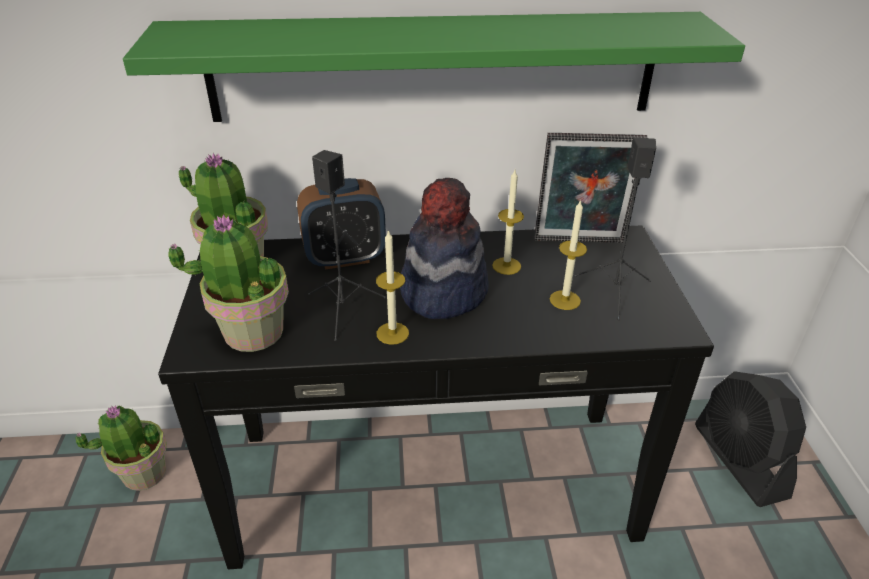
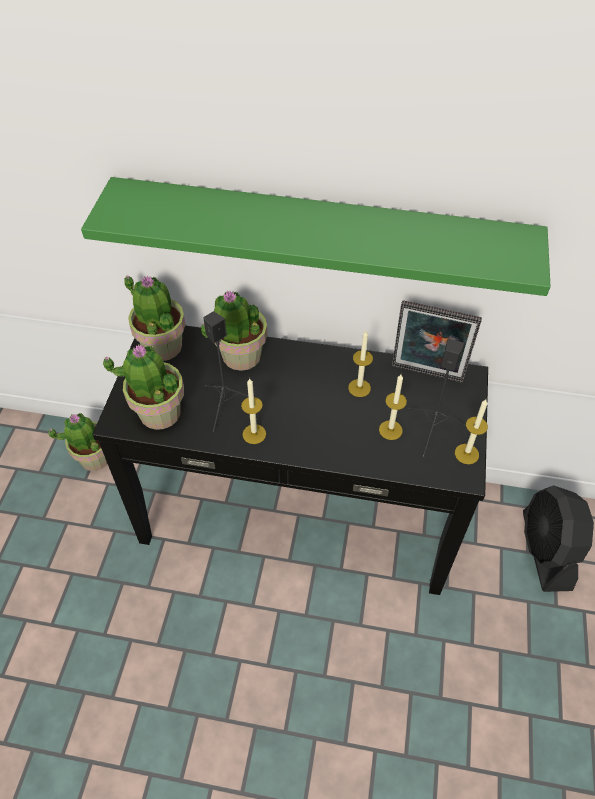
camera: 15 degrees right, 15 degrees up
alarm clock [297,178,386,270] -> potted plant [201,291,267,371]
hat [400,178,489,319] -> none
none -> candle [455,399,488,464]

